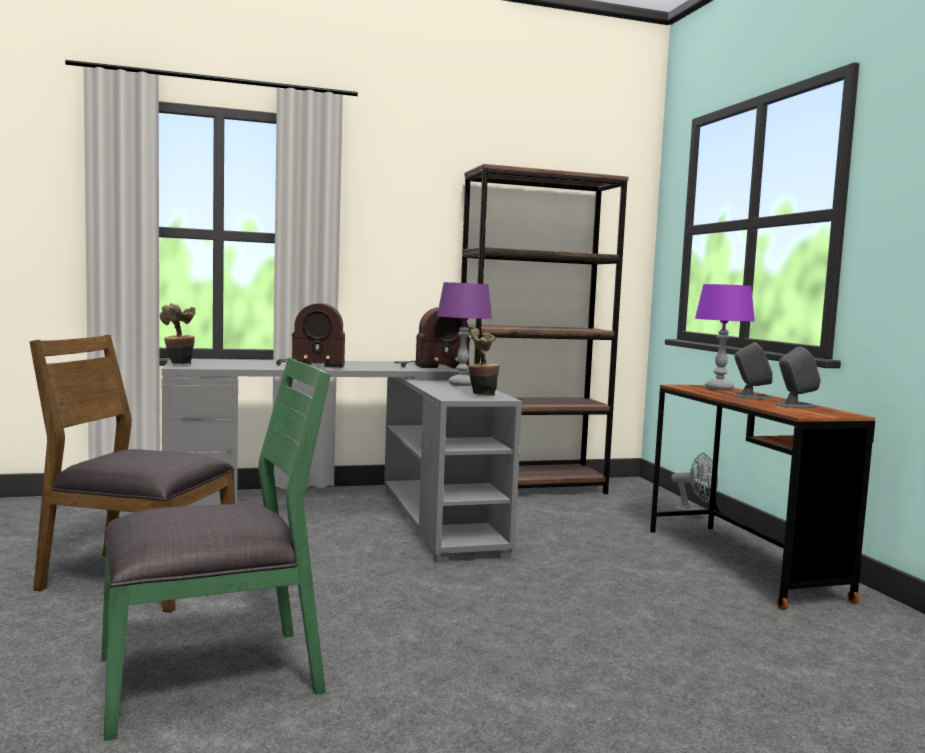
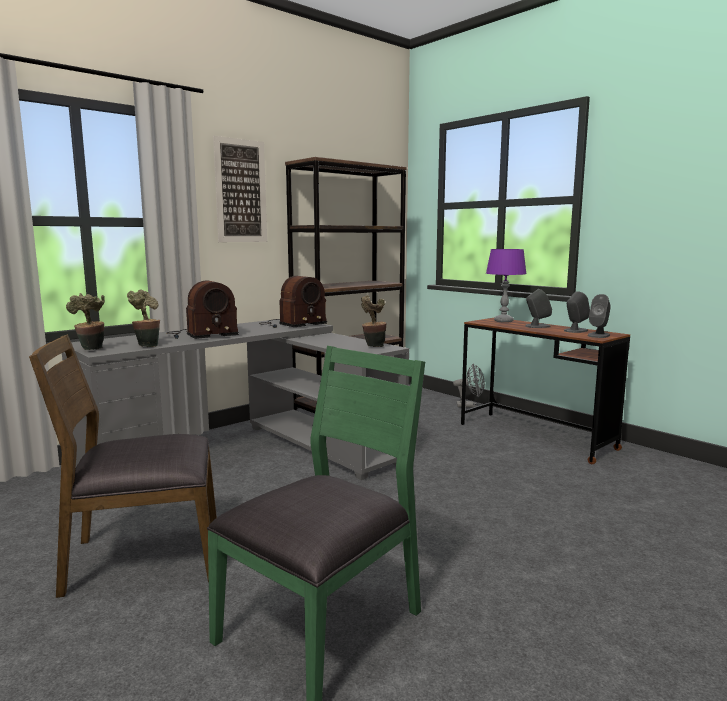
camera: 25 degrees left, 5 degrees up
purple table lamp [437,282,492,386] -> none
none -> potted plant [127,290,160,347]
none -> picture [213,136,267,242]
none -> grey speaker [588,294,610,338]

